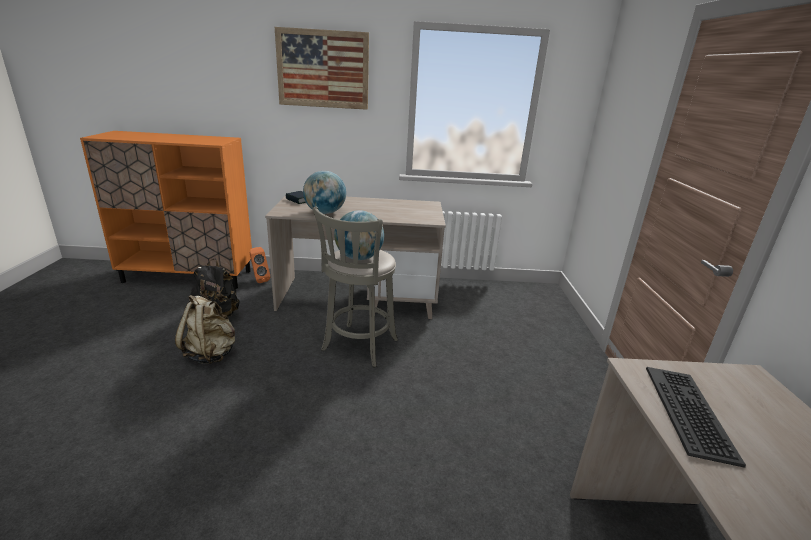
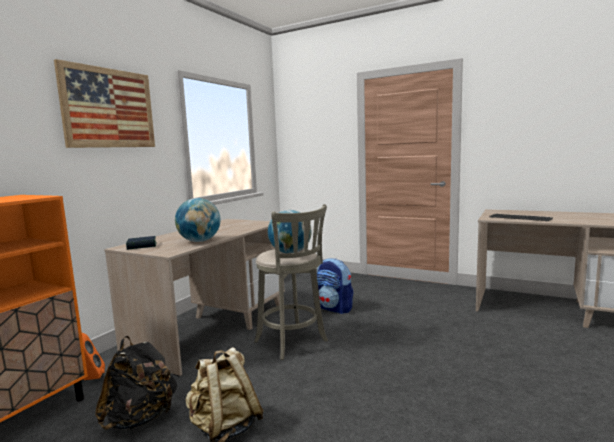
camera: 60 degrees left, 15 degrees down
none -> backpack [317,258,353,314]

